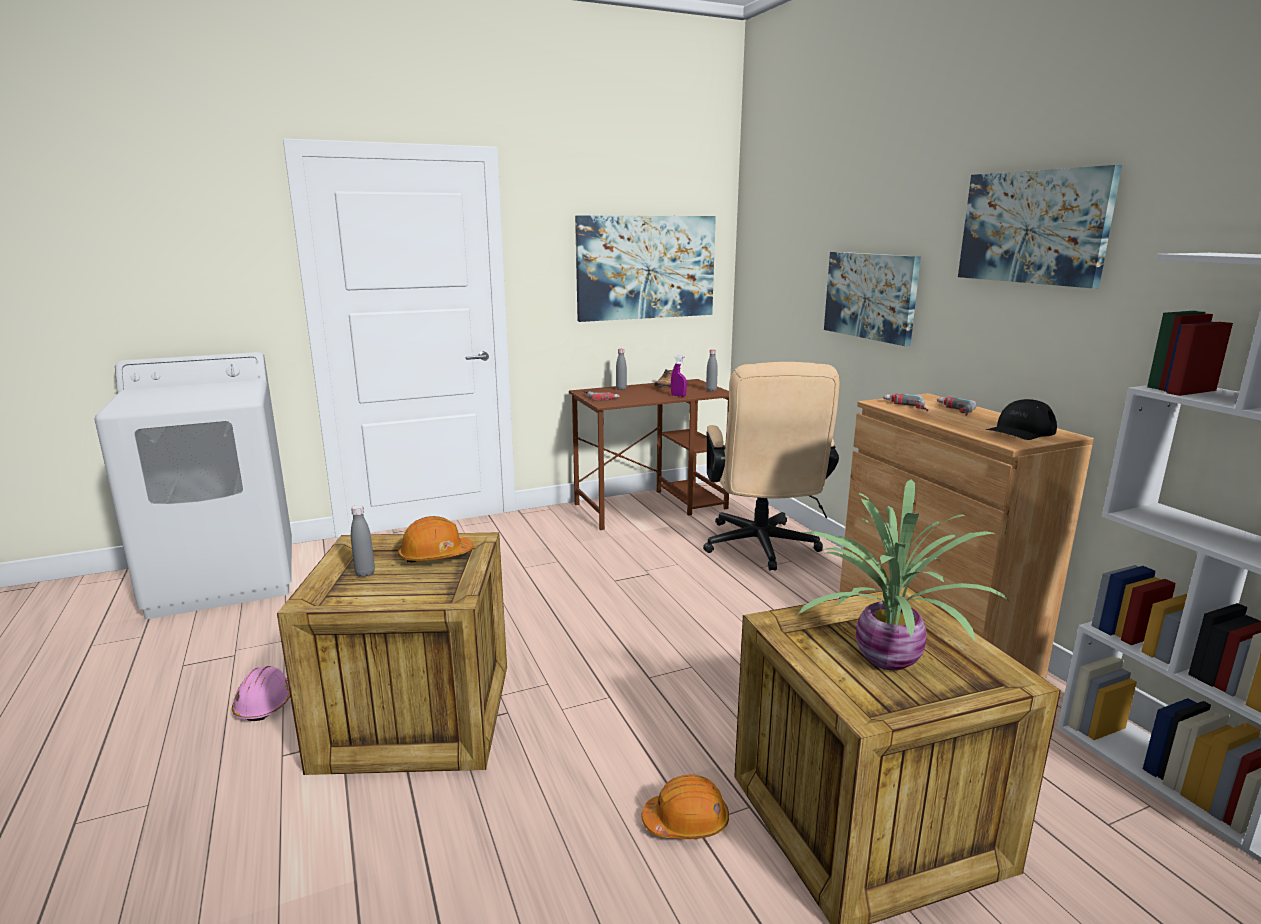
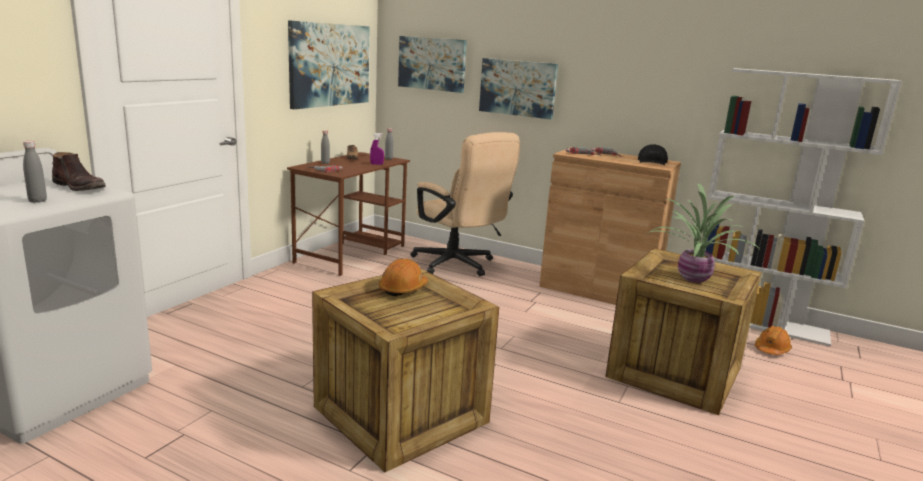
camera: 40 degrees left, 0 degrees up
pink hard hat [232,666,290,721] -> none
grey bottle [351,505,375,577] -> grey bottle moved to [23,141,47,203]
orange hard hat [642,775,729,839] -> orange hard hat moved to [755,326,792,355]
picture [958,165,1122,288] -> picture moved to [398,36,467,93]
none -> brown boot [52,152,106,191]

